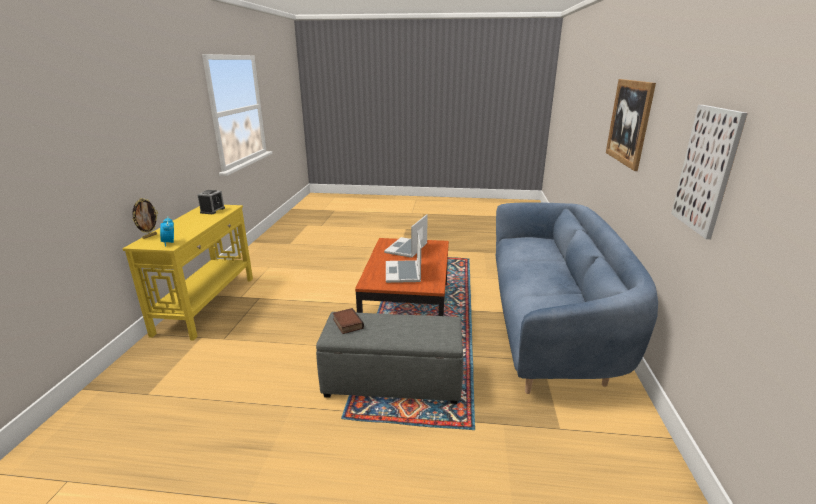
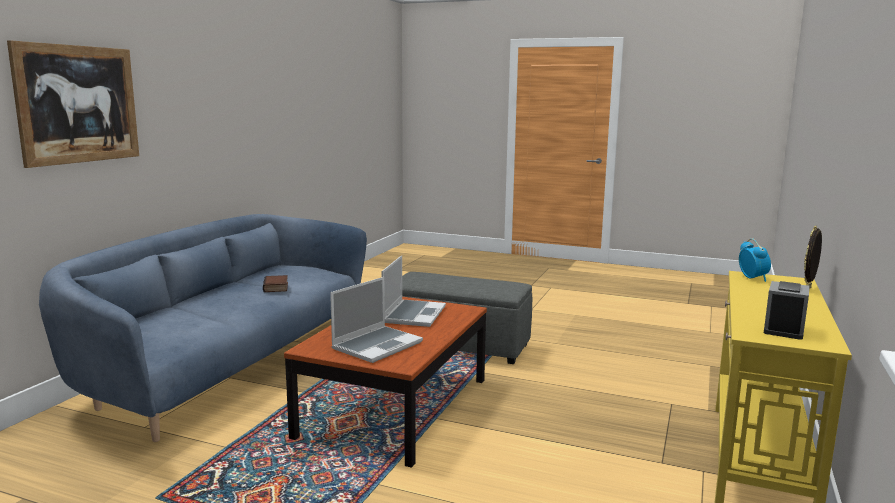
camera: 165 degrees left, 10 degrees down
book [333,308,364,334] -> book moved to [263,275,288,292]
picture [671,105,748,239] -> none

